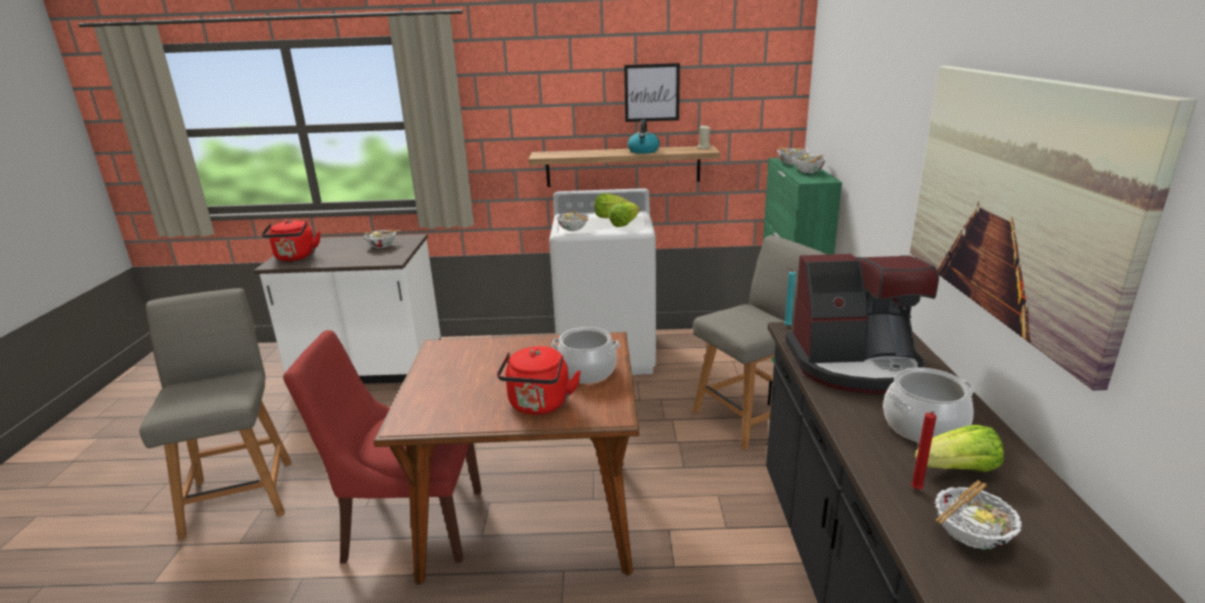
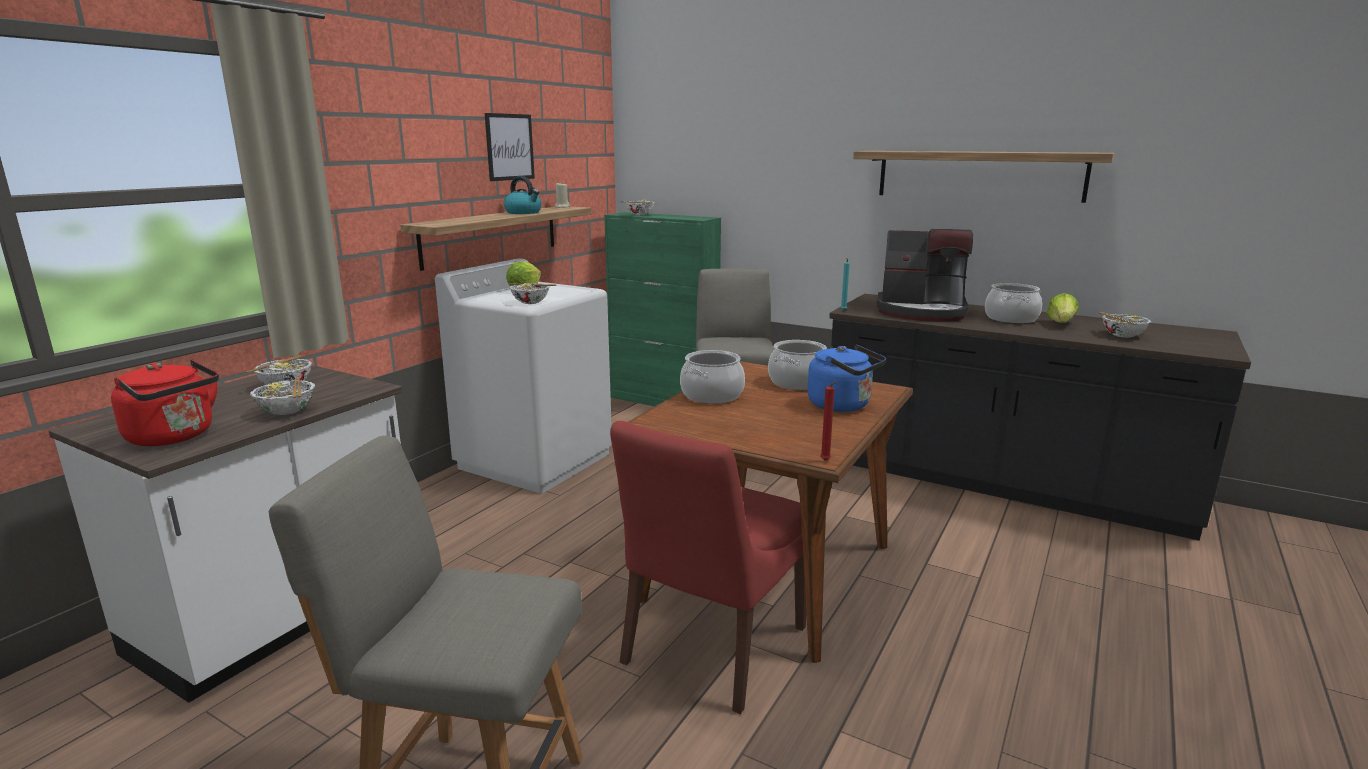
camera: 60 degrees left, 5 degrees down
red kettle [497,346,581,415] -> blue kettle [808,345,886,412]
lettuce [609,202,640,227] -> none
coffee machine [785,254,939,394] -> coffee machine turned 75 degrees clockwise [876,229,973,322]
bowl [792,154,827,173] -> bowl moved to [250,376,315,415]
picture [910,66,1197,391] -> shelf [853,151,1115,203]
red candle [911,411,936,490] -> red candle moved to [820,381,837,461]
none -> cooking pot [680,350,745,404]

